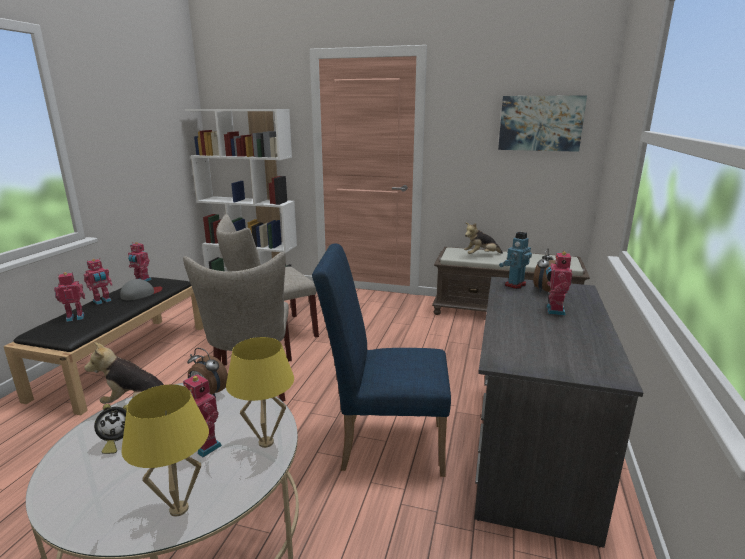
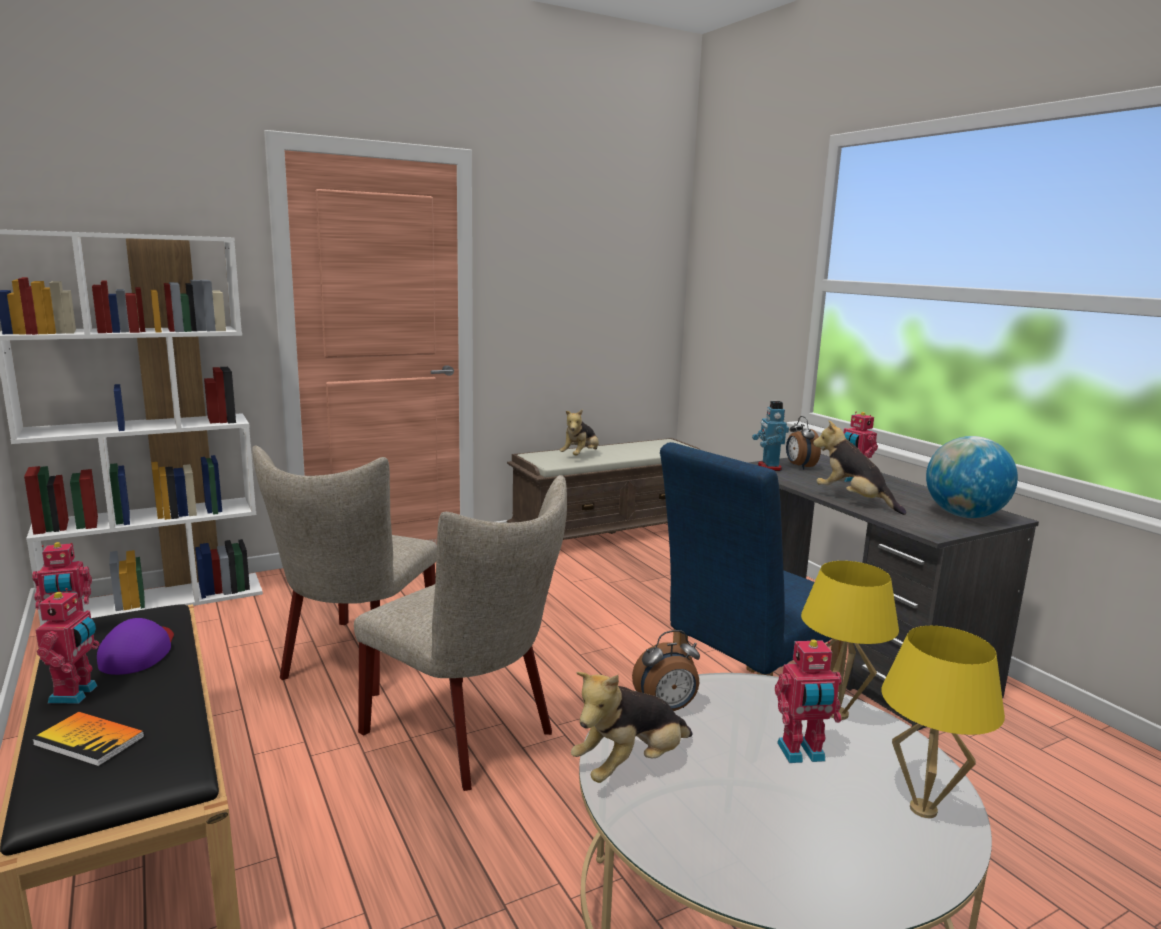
camera: 45 degrees left, 5 degrees down
toy robot [54,272,85,322] -> book [32,712,145,767]
alarm clock [94,404,127,454] -> none
grey cap [120,279,162,300] -> purple cap [97,618,174,675]
picture [498,95,587,152] -> none
none -> plush toy [813,420,906,515]
none -> globe [926,436,1018,518]

